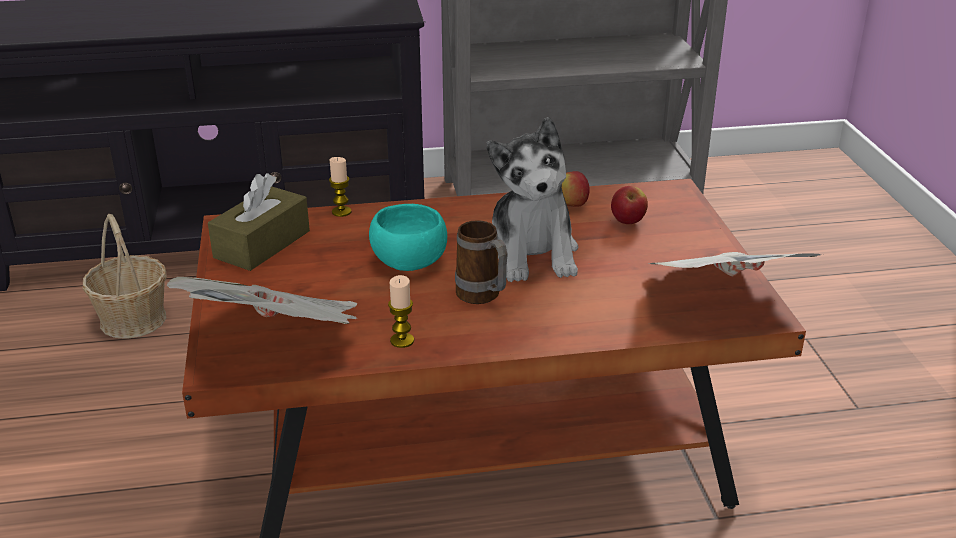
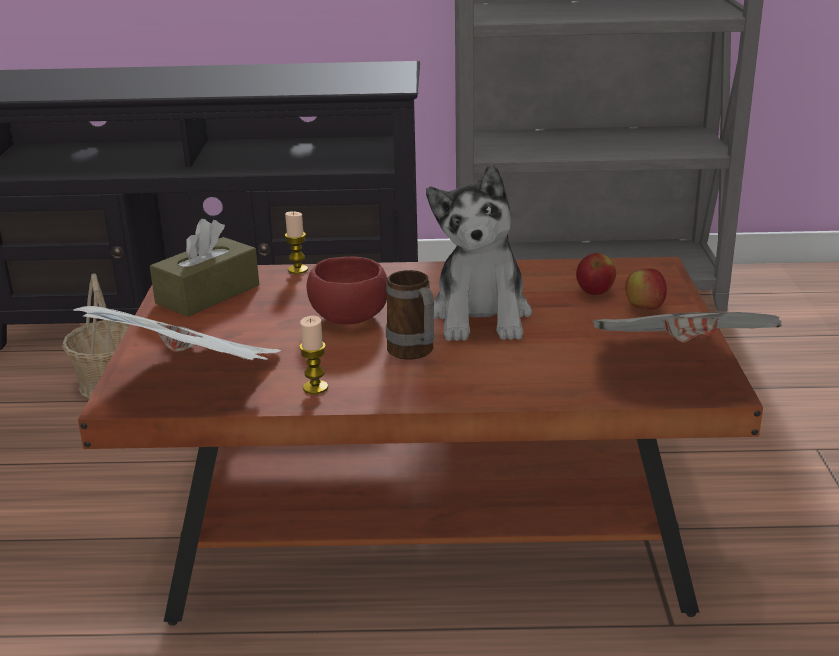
camera: 10 degrees right, 5 degrees down
turquoise bowl [369,204,447,271] -> red bowl [307,257,387,325]
apple [562,171,590,207] -> apple moved to [625,269,667,310]

